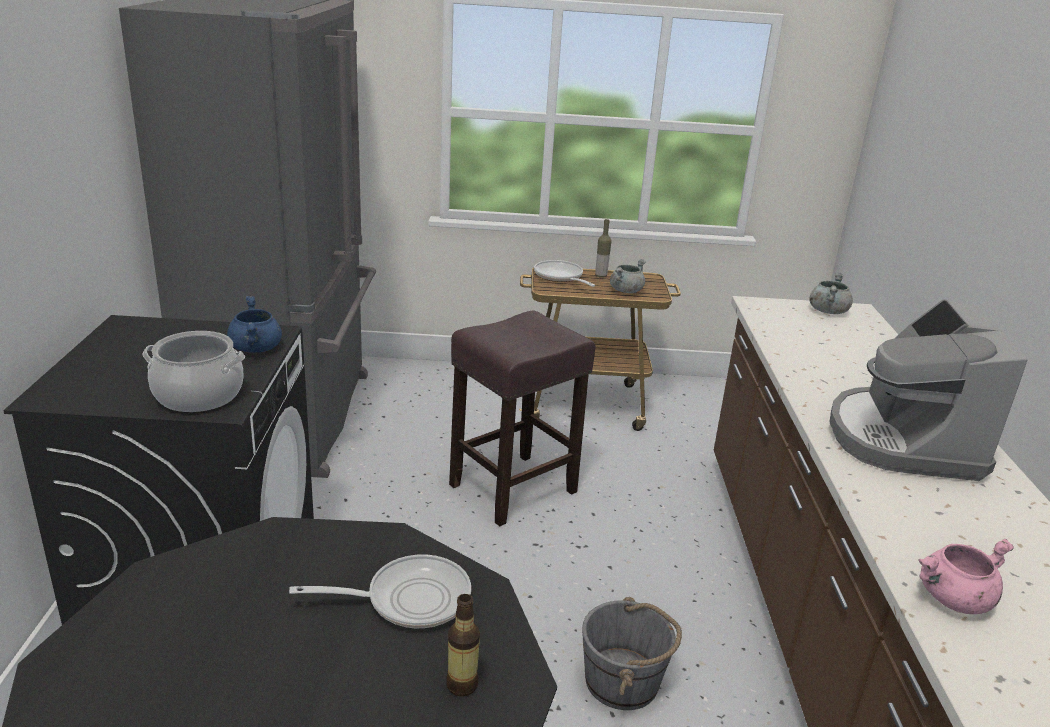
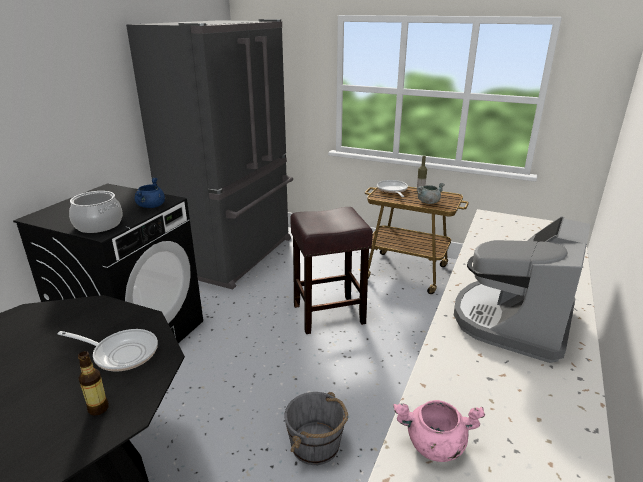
camera: 25 degrees right, 0 degrees up
grey cooking pot [809,273,853,314] -> none

